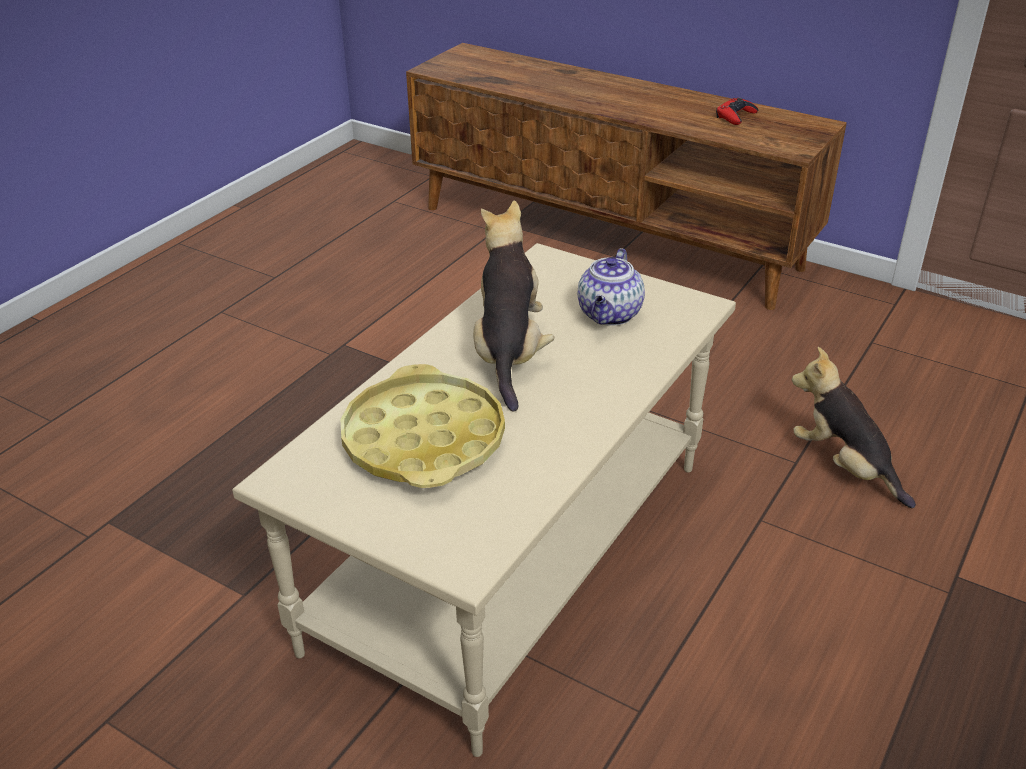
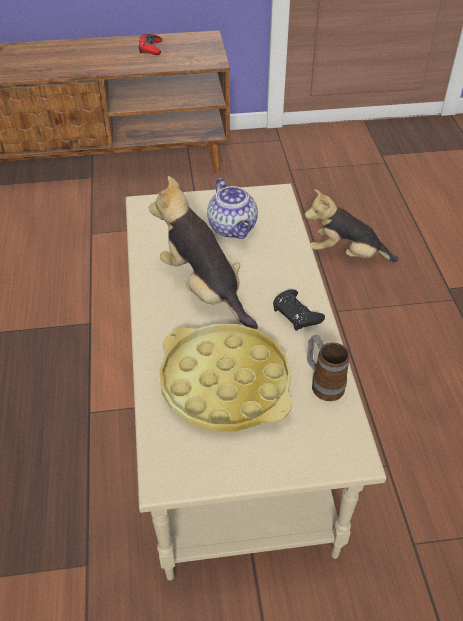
camera: 40 degrees left, 10 degrees up
none -> black game controller [273,289,325,331]
none -> mug [307,335,350,401]

